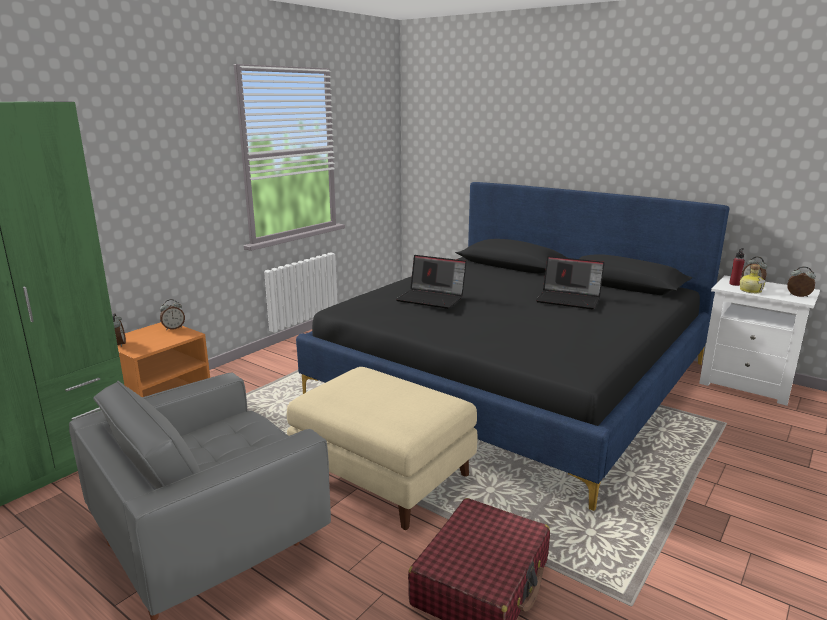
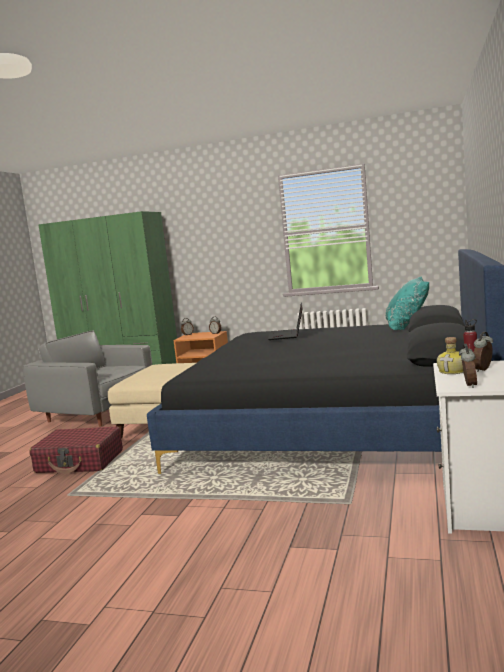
camera: 70 degrees right, 10 degrees down
laptop [536,256,605,309] -> none
none -> turquoise pillow [386,276,429,330]

